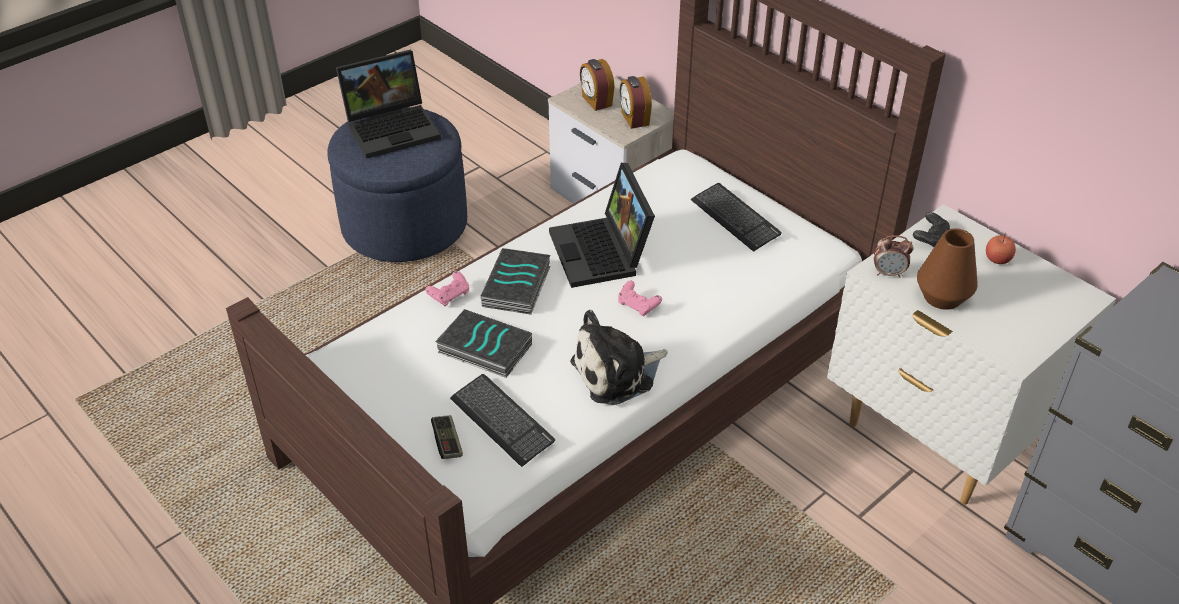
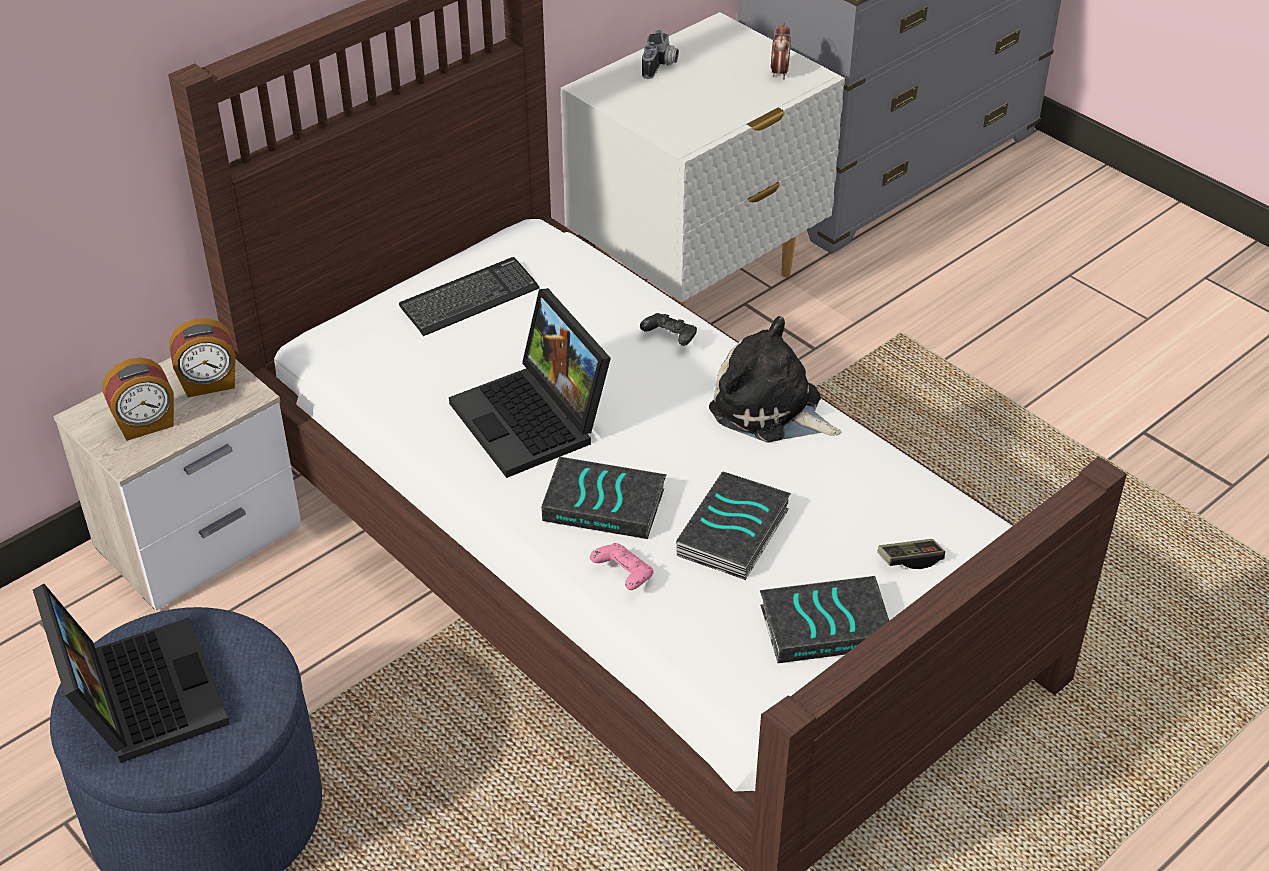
camera: 90 degrees left, 0 degrees up
keyboard [450,374,555,467] -> none
laptop [549,163,655,288] -> laptop turned 75 degrees clockwise [449,288,611,478]
plush toy [570,310,667,405] -> plush toy turned 150 degrees clockwise [709,316,841,442]
pink game controller [618,281,662,316] -> none
alarm clock [874,235,913,278] -> alarm clock moved to [771,22,791,79]
black game controller [913,212,950,247] -> black game controller moved to [640,313,697,346]
brown vase [917,228,978,310] -> none
apple [986,233,1016,264] -> camera [642,30,679,79]
none -> book [760,576,889,663]

